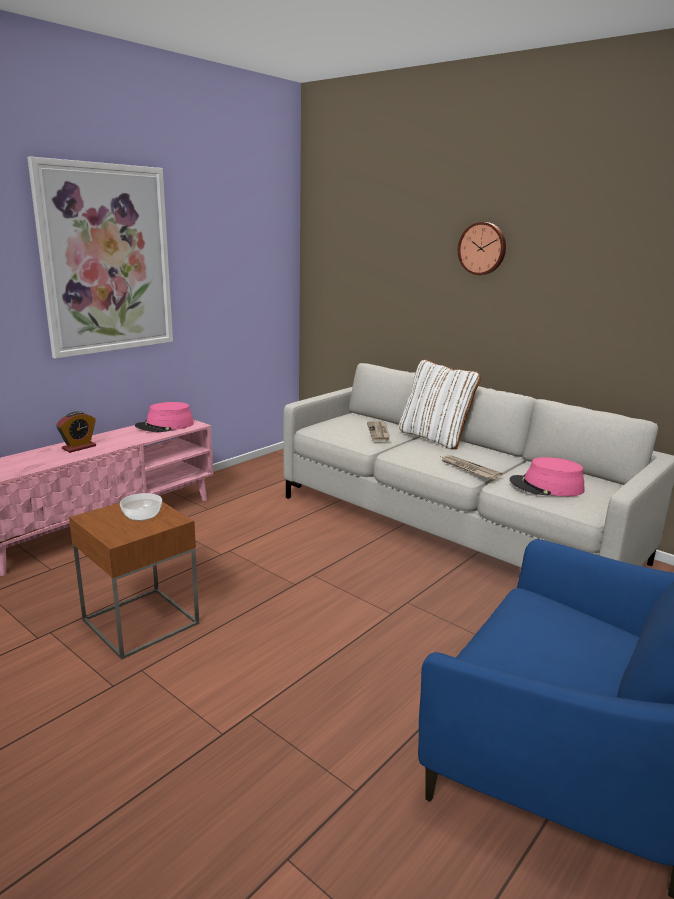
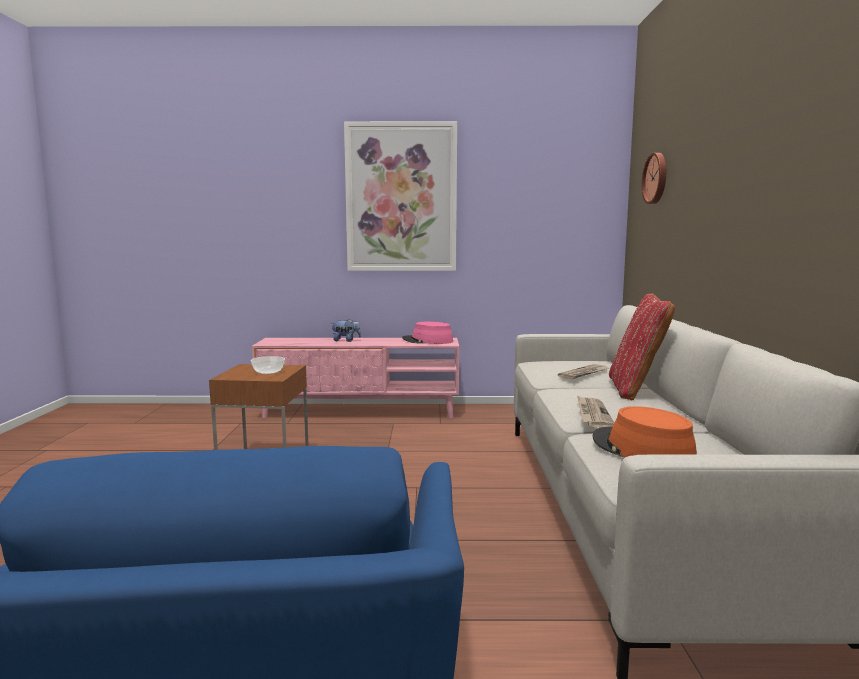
camera: 50 degrees right, 10 degrees down
alarm clock [56,411,96,453] -> plush toy [331,319,361,342]
white pillow [399,359,481,449] -> red pillow [609,293,675,400]
wall clock [458,222,506,275] -> wall clock moved to [642,153,666,204]
pink hat [510,457,584,496] -> orange hat [592,406,697,458]

